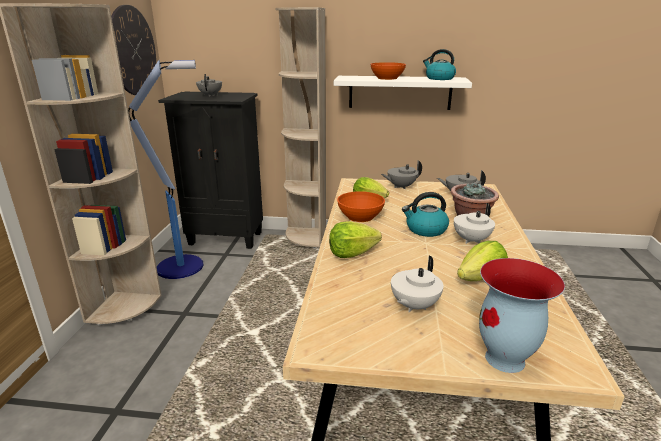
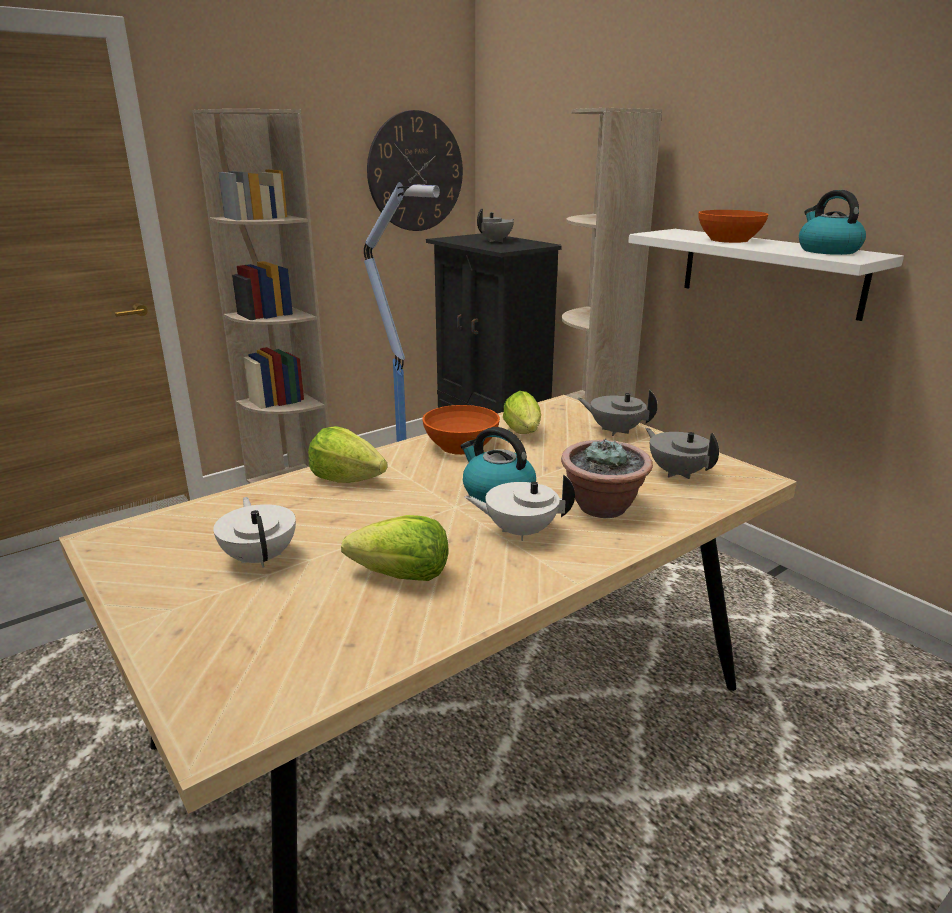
camera: 45 degrees right, 0 degrees up
white teapot [391,256,444,313] -> white teapot turned 75 degrees clockwise [213,497,296,568]
vase [479,258,565,373] -> none

